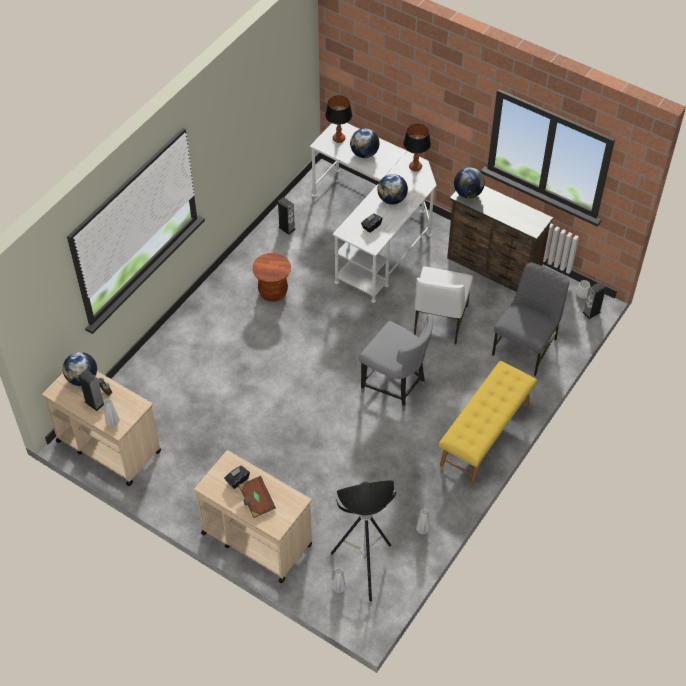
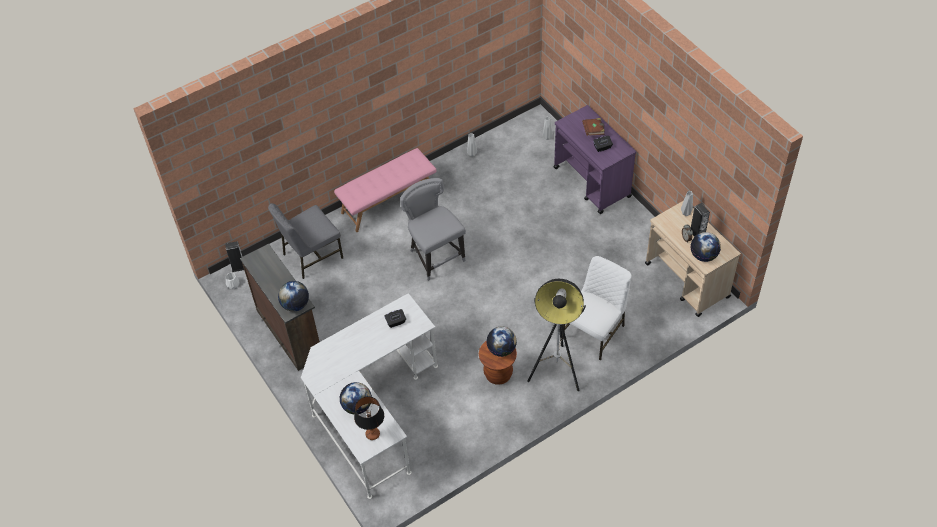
camera: 155 degrees left, 0 degrees up
beige cart [194,450,313,583] -> purple cart [554,105,636,214]
speaker [278,197,296,235] -> none
floor lamp [331,480,397,602] -> floor lamp moved to [527,279,586,391]
globe [377,174,408,205] -> globe moved to [486,326,517,357]
table lamp [403,124,431,171] -> none
white chair [414,267,473,344] -> white chair moved to [562,256,632,361]
yellow bench [439,361,537,484] -> pink bench [334,148,436,232]

